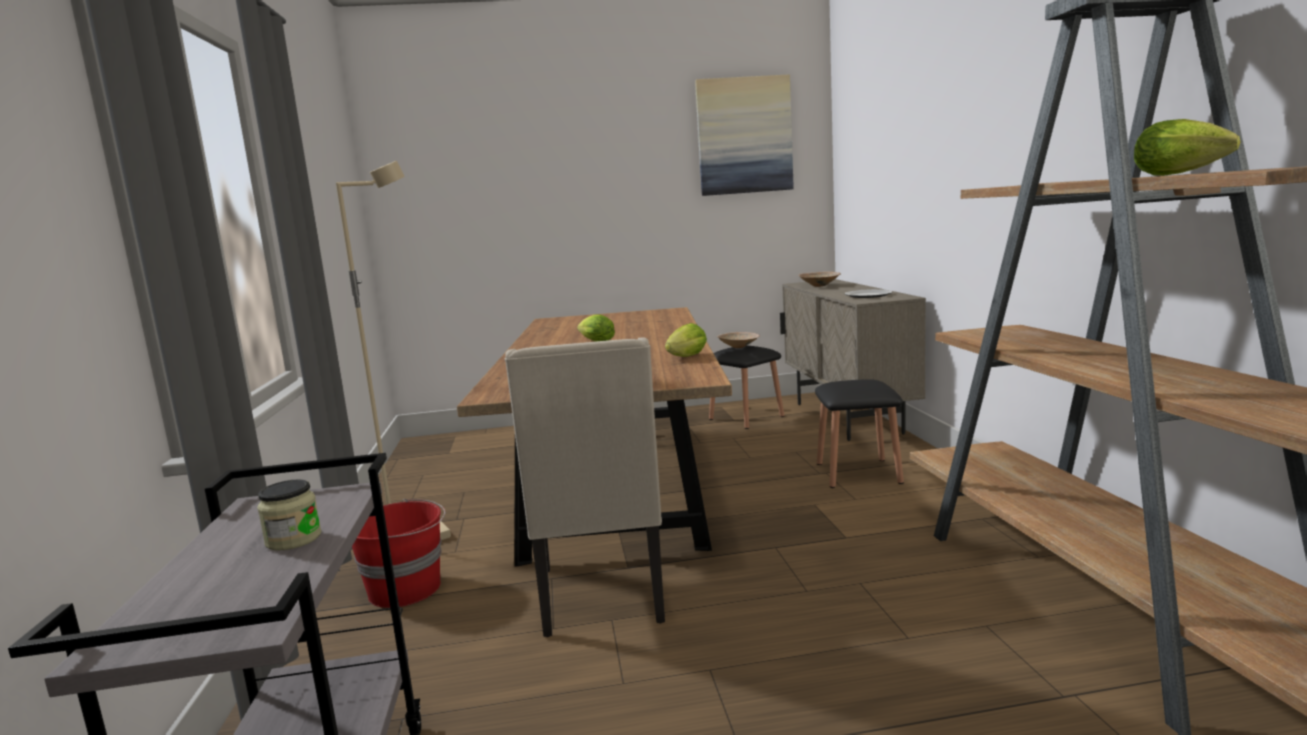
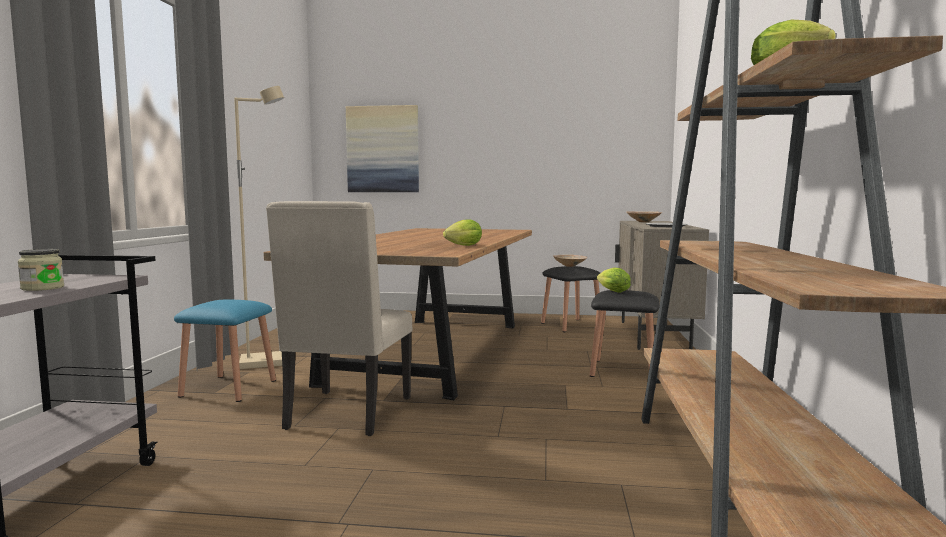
camera: 15 degrees right, 5 degrees down
red bucket [352,499,445,608] -> blue stool [174,300,276,402]
lettuce [577,315,615,342] -> lettuce moved to [597,268,631,293]
picture [695,74,794,196] -> picture moved to [346,105,419,192]

